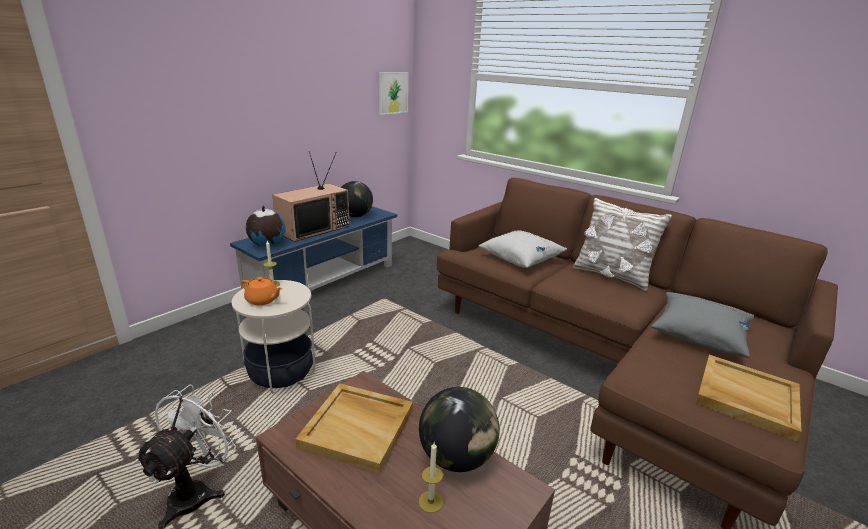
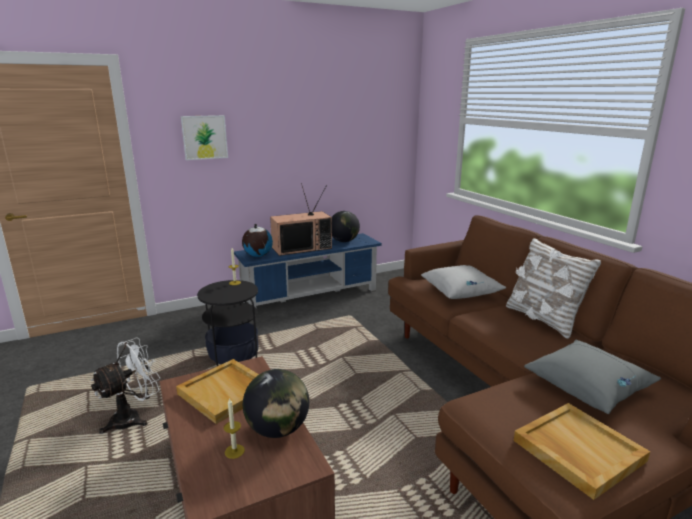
camera: 25 degrees right, 5 degrees down
beige side table [232,280,315,394] -> black side table [197,280,259,366]
orange teapot [241,277,282,305] -> none
picture [379,72,409,115] -> picture moved to [181,115,228,160]

